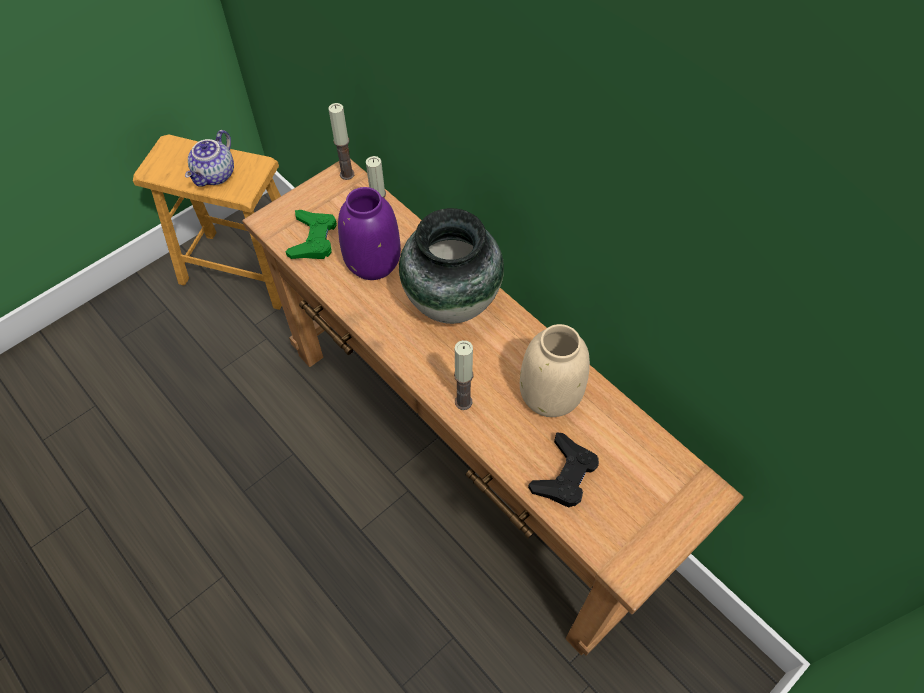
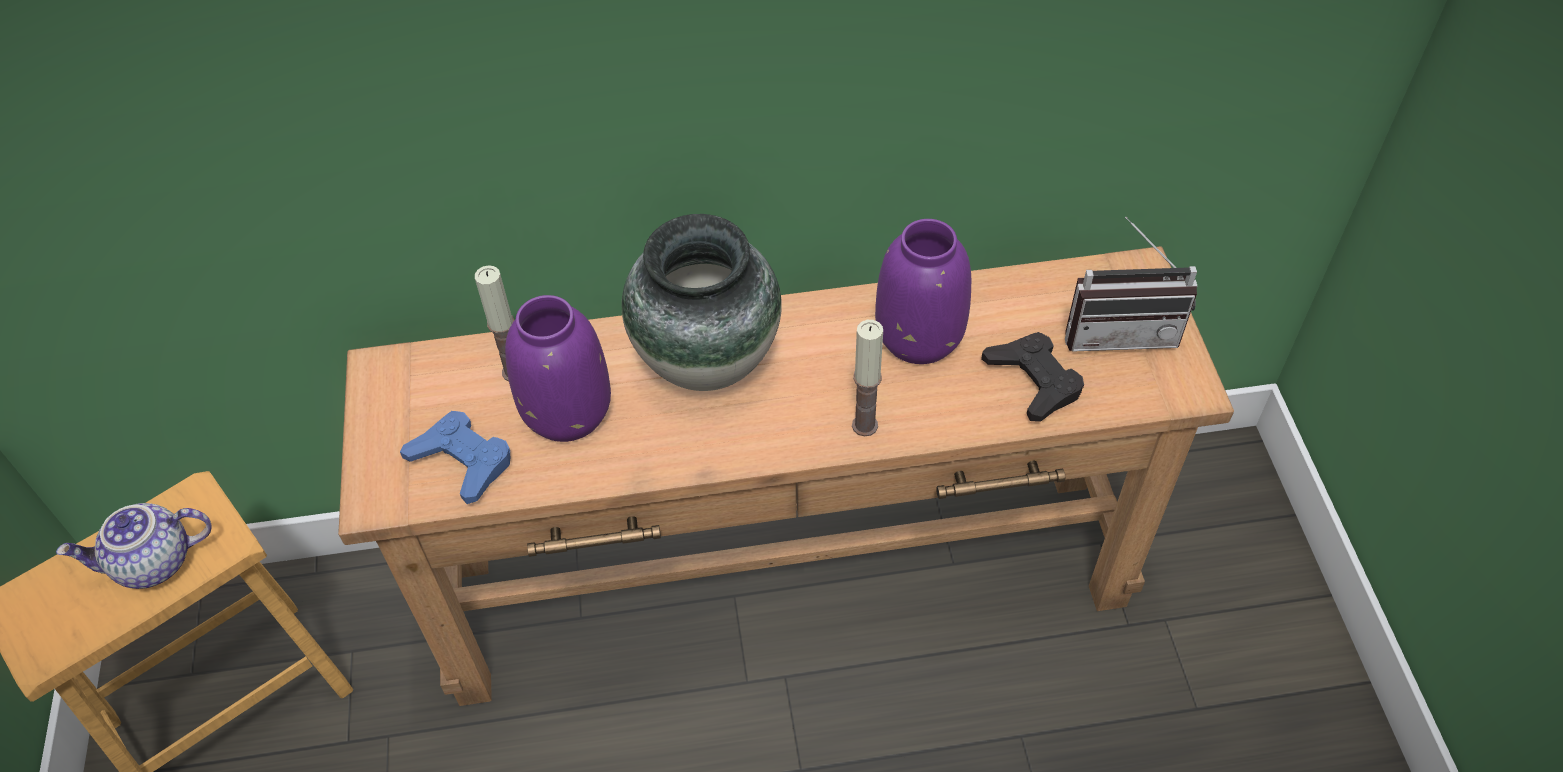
camera: 55 degrees left, 5 degrees down
teapot [185,130,234,187] -> teapot turned 105 degrees clockwise [56,503,212,589]
green game controller [285,210,337,259] -> blue game controller [400,411,511,504]
candle [328,103,354,180] -> none
beige vase [520,324,590,417] -> purple vase [875,219,971,364]
none -> radio [1065,217,1197,352]

